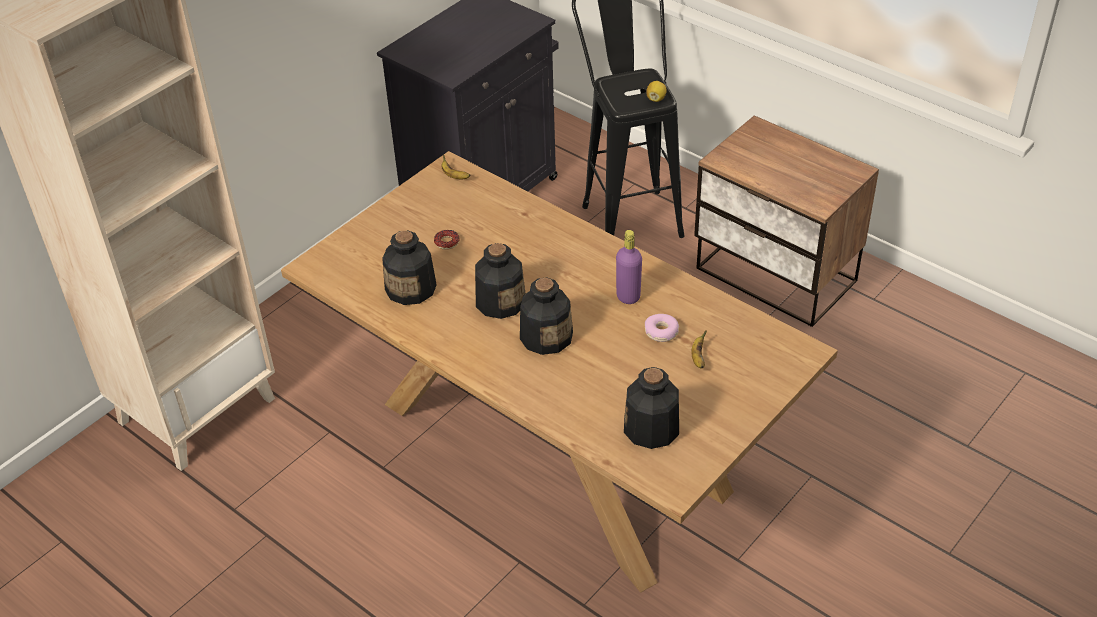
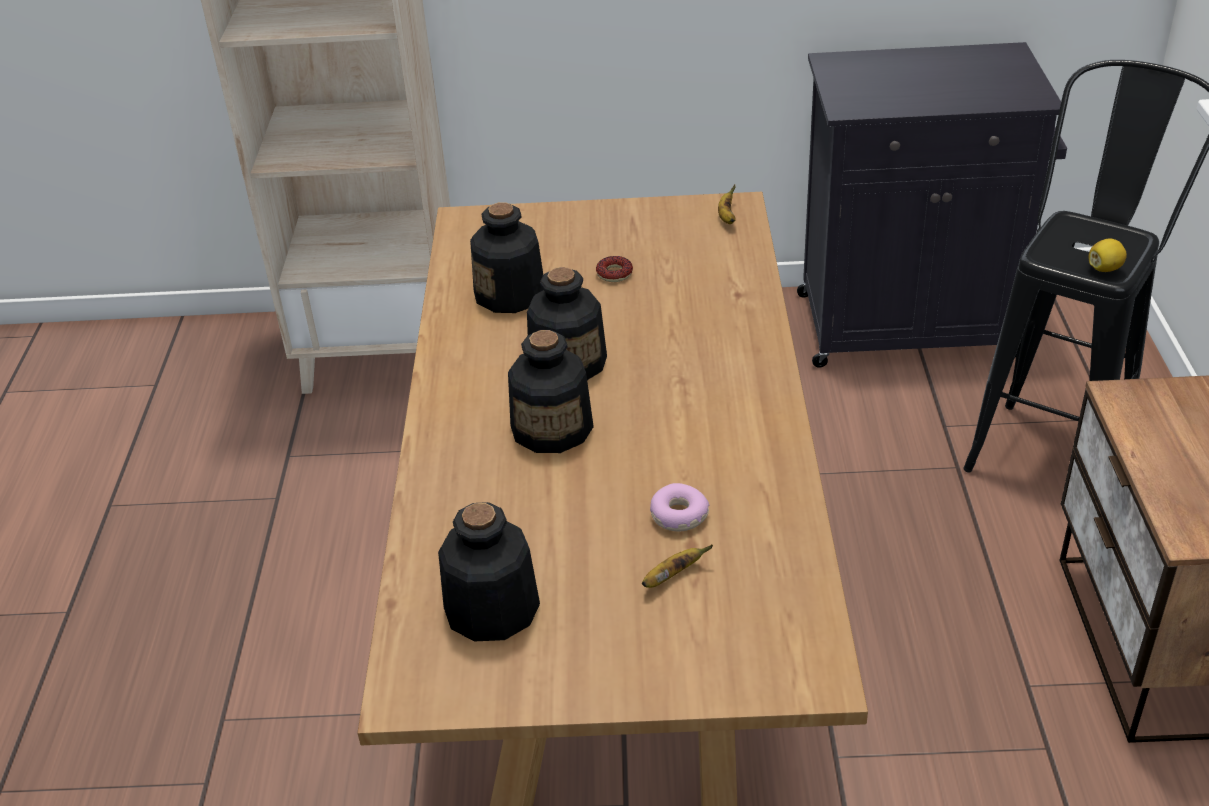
camera: 50 degrees right, 5 degrees down
purple bottle [616,230,642,304] -> none

